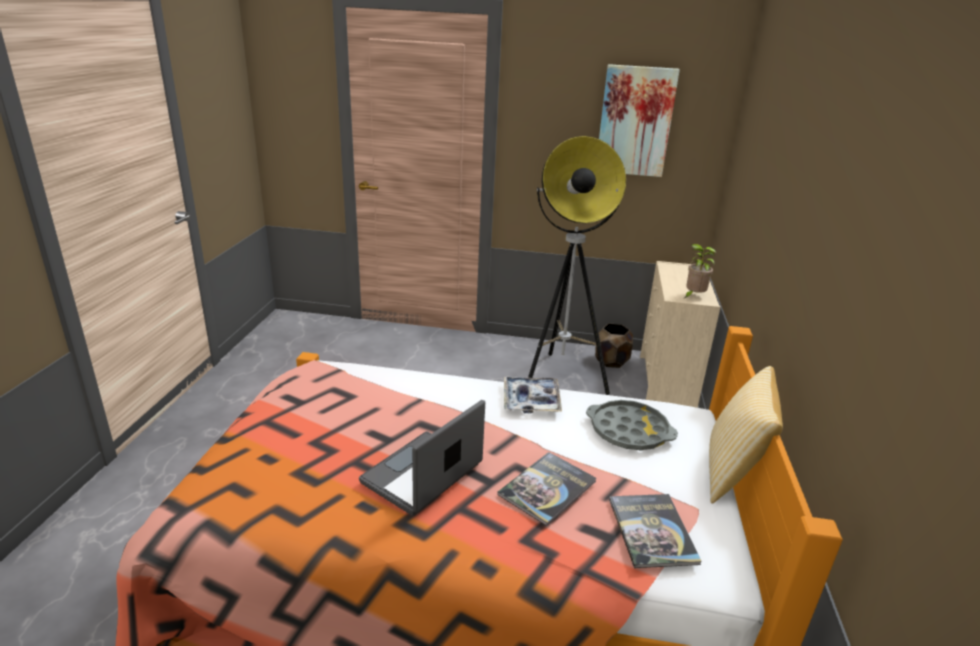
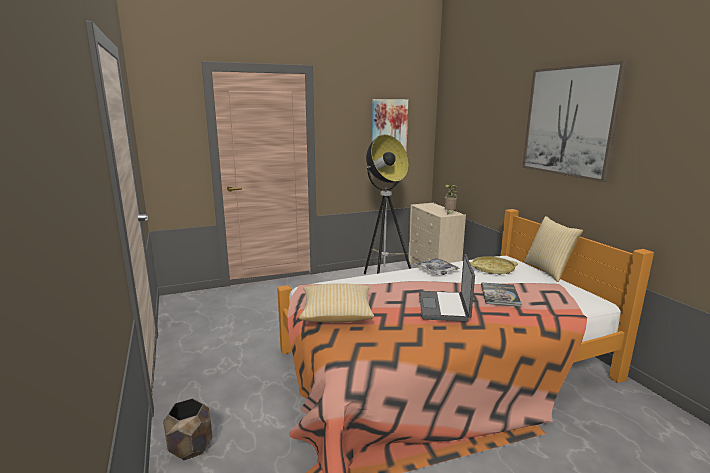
camera: 30 degrees left, 10 degrees down
grey tray [586,400,678,451] -> yellow tray [470,256,518,275]
brown planter [595,324,633,368] -> brown planter moved to [163,398,213,460]
book [609,494,702,568] -> none
none -> pillow [299,283,374,322]
none -> picture [522,61,628,182]

